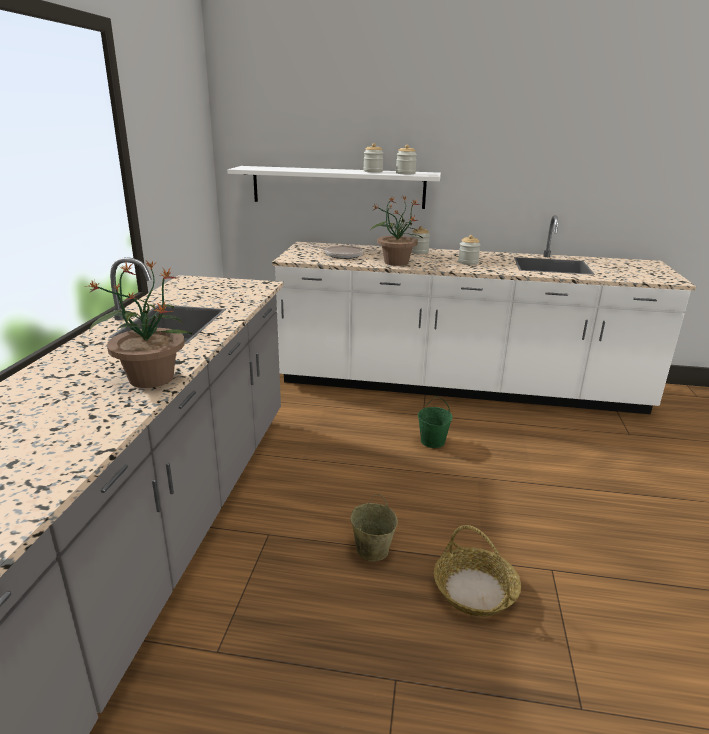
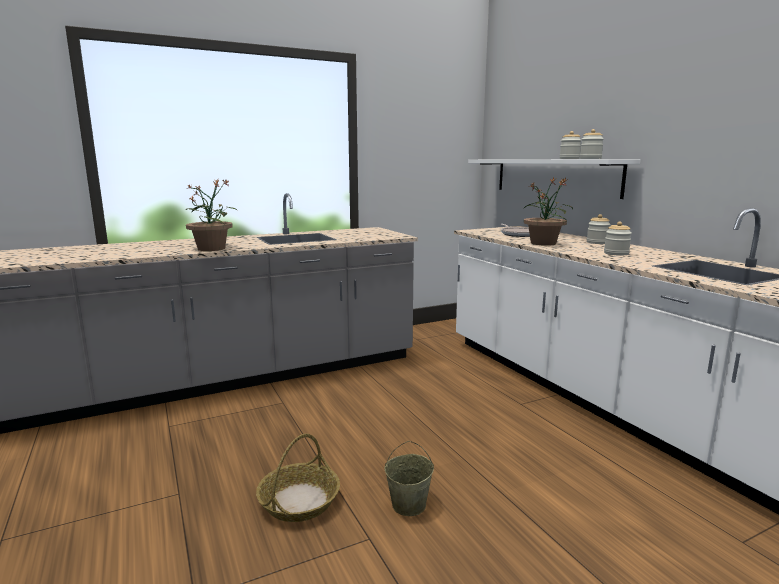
camera: 55 degrees right, 10 degrees down
beige bucket [350,494,398,562] -> beige bucket moved to [384,441,434,516]
green bucket [418,397,452,448] -> none

